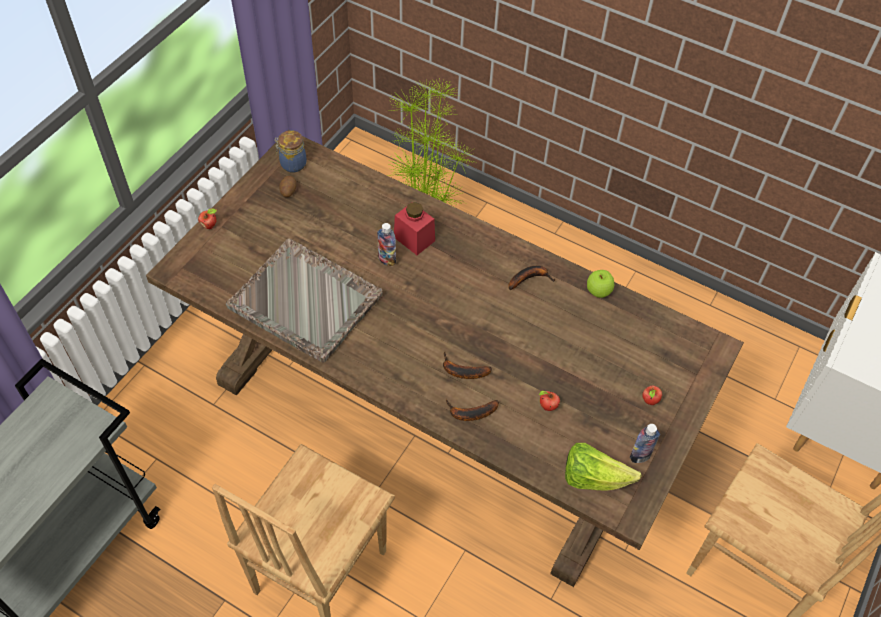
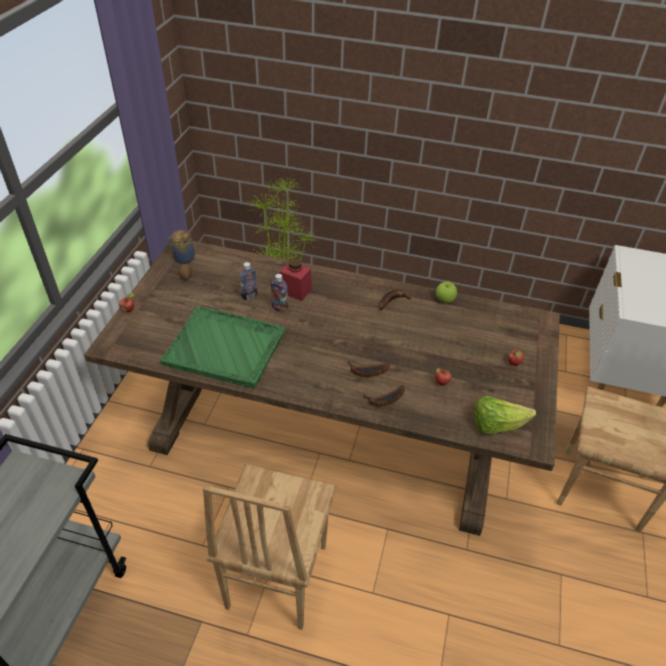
camera: 15 degrees left, 10 degrees down
grey tray [226,238,383,363] -> green tray [160,306,286,388]
bottle [630,424,660,463] -> bottle moved to [240,262,257,300]

